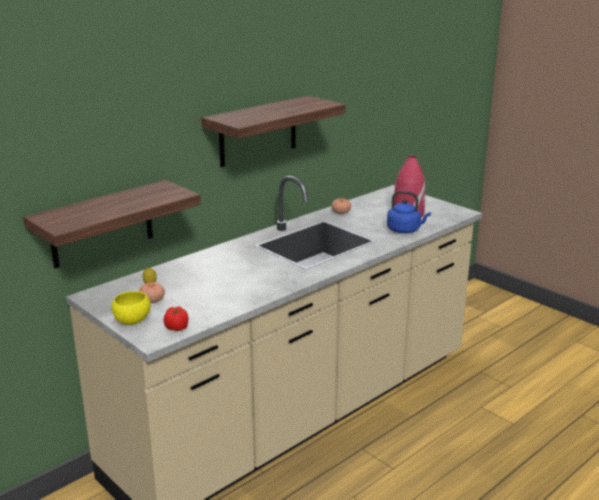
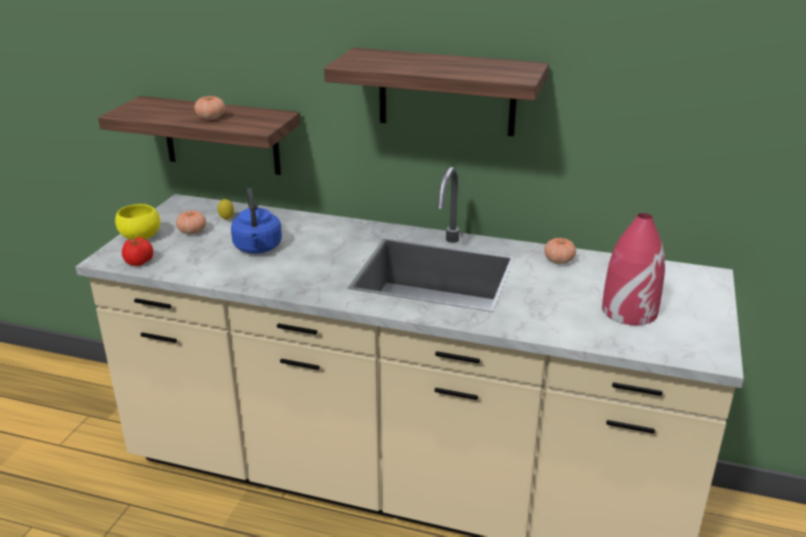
camera: 60 degrees right, 5 degrees up
blue kettle [387,191,431,233] -> blue kettle moved to [231,188,282,254]
none -> tomato [194,96,225,120]

